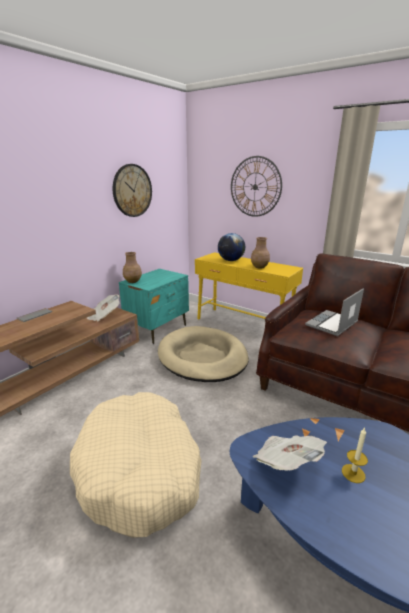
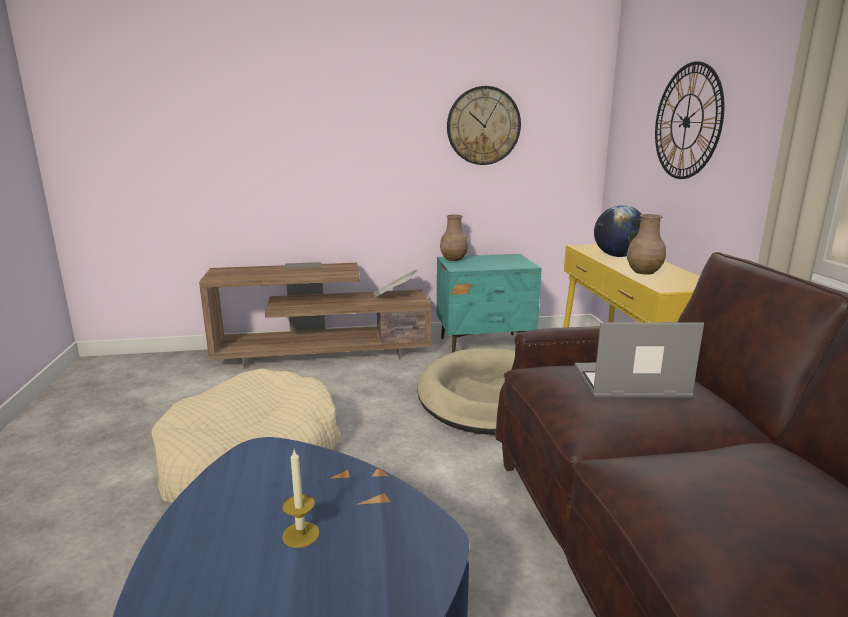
camera: 45 degrees right, 5 degrees down
newspaper [253,435,327,470] -> none

